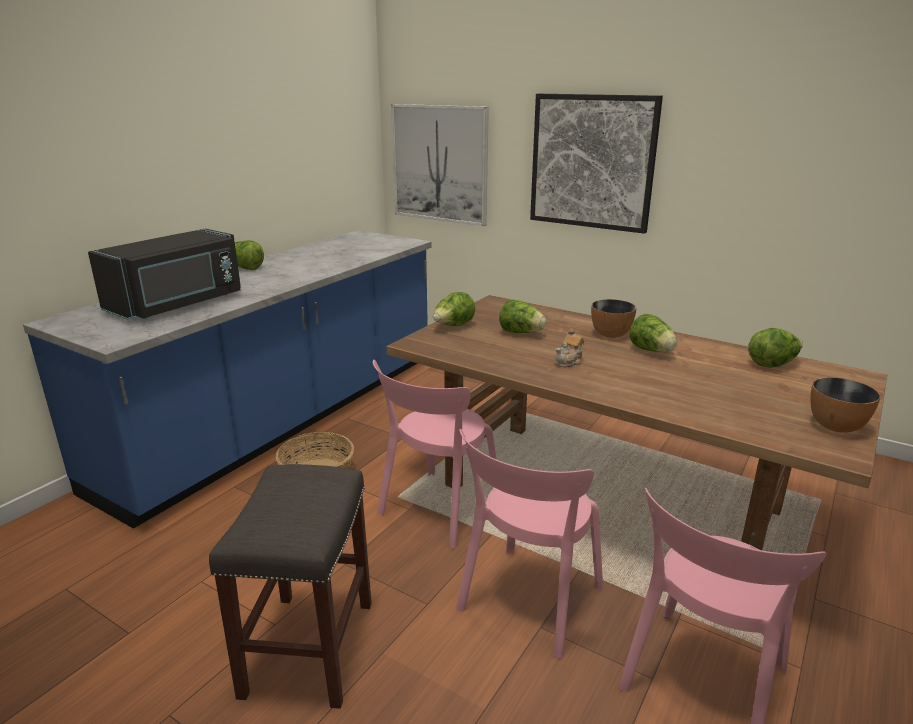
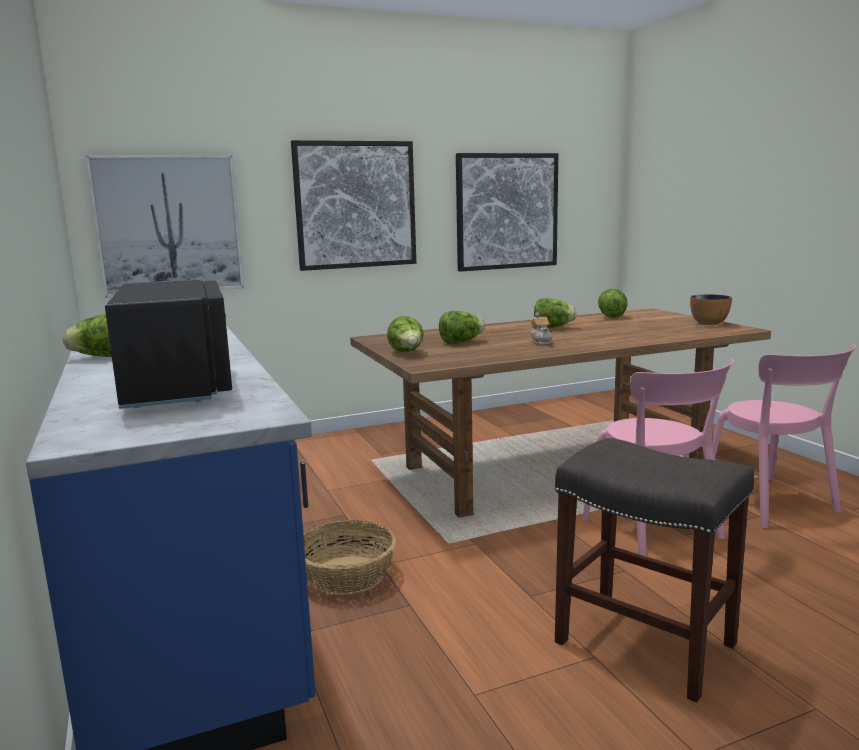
camera: 55 degrees left, 10 degrees down
pink chair [373,360,497,549] -> none
bowl [591,299,636,338] -> none
none -> picture [456,153,558,272]

